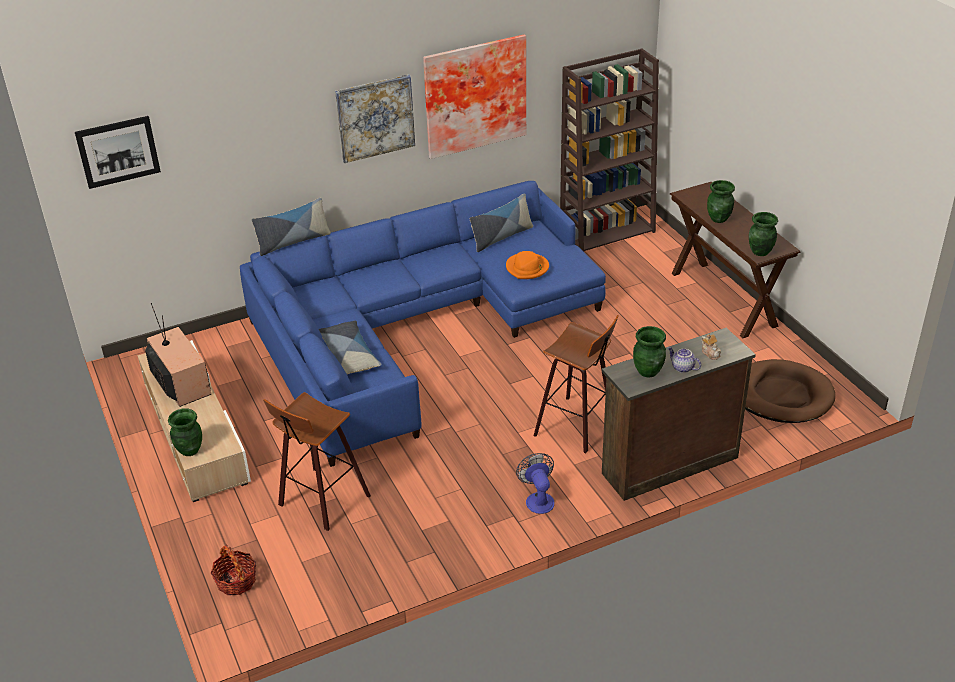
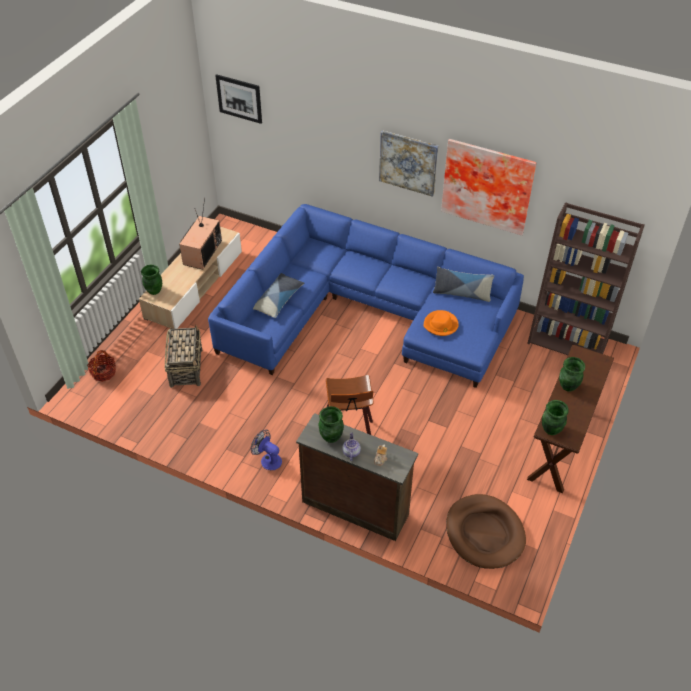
camera: 50 degrees right, 10 degrees up
pillow [252,198,331,256] -> none
stool [263,392,371,531] -> basket [165,325,202,388]
fan [516,453,554,514] -> fan turned 90 degrees counterclockwise [251,430,282,470]

